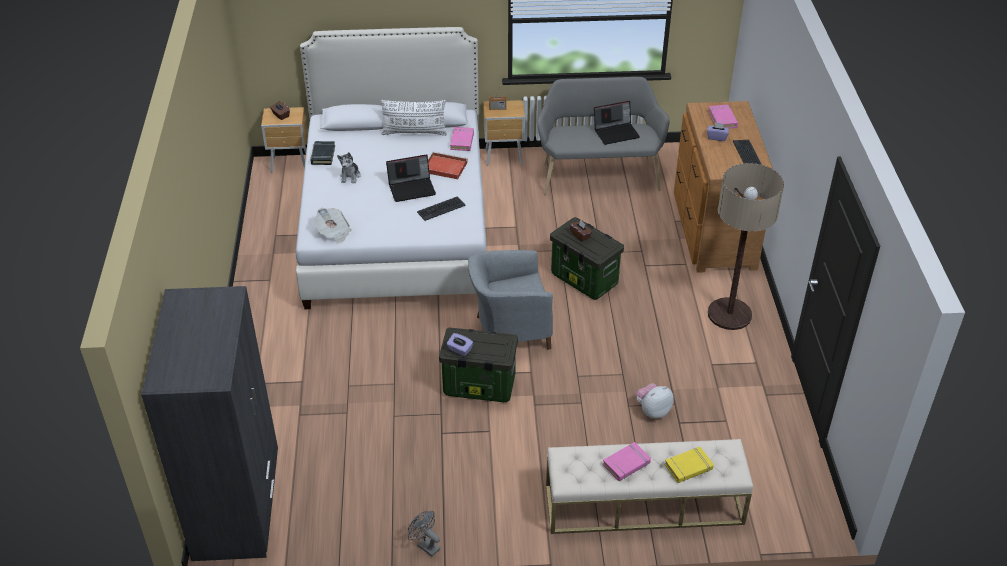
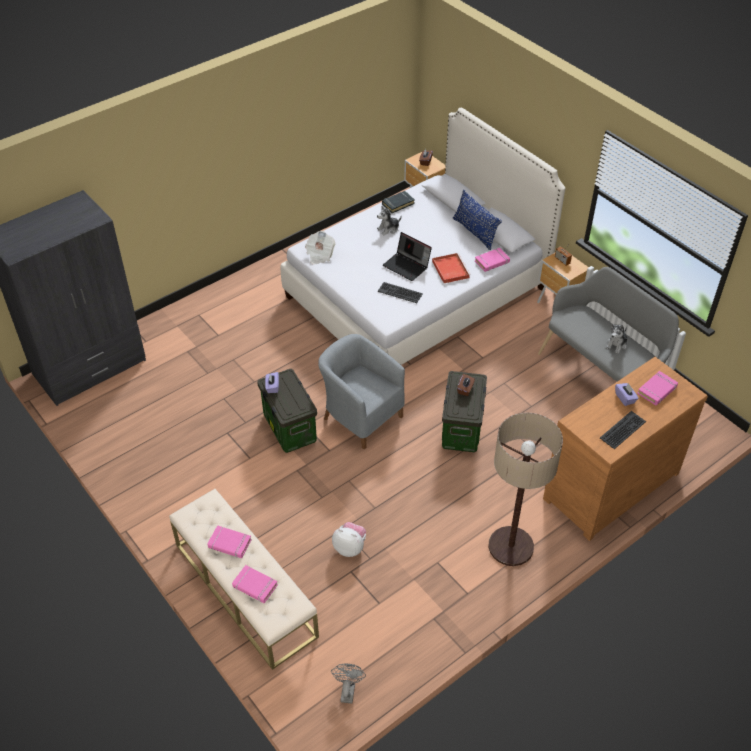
camera: 55 degrees right, 5 degrees up
white pillow [381,100,447,136] -> blue pillow [453,190,502,250]
grey fan [408,511,440,557] -> grey fan moved to [331,663,366,704]
laptop [594,101,640,145] -> plush toy [606,323,627,354]
yellow book [665,447,714,483] -> pink book [232,565,278,603]

